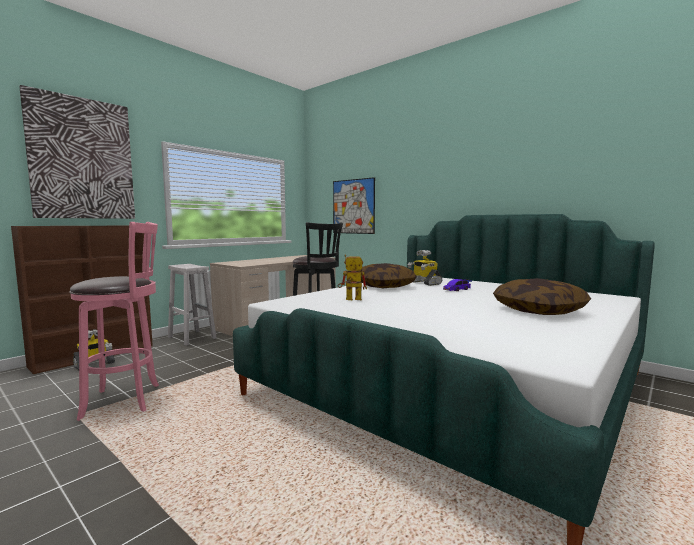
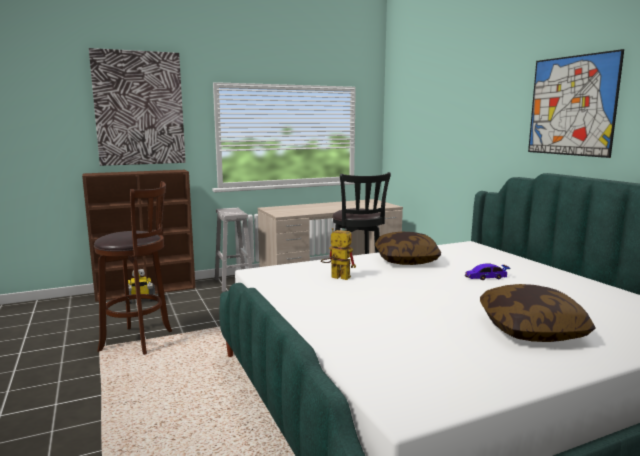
camera: 25 degrees right, 5 degrees up
pink stool [69,222,159,421] -> brown stool [94,181,172,355]
picture [333,177,375,234] -> picture moved to [528,49,624,158]
toy robot [408,250,442,286] -> none

